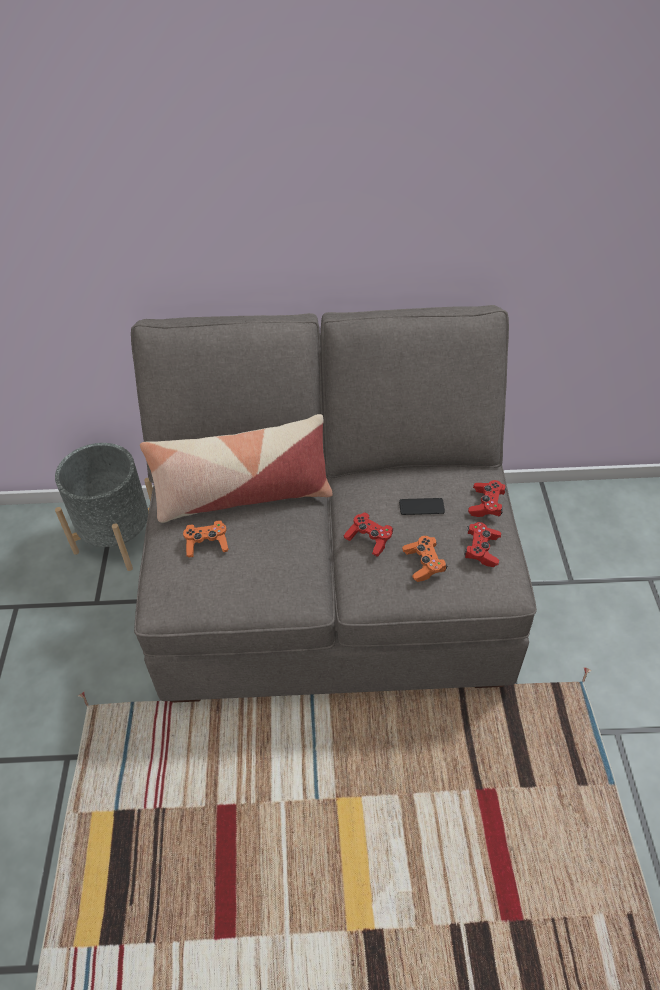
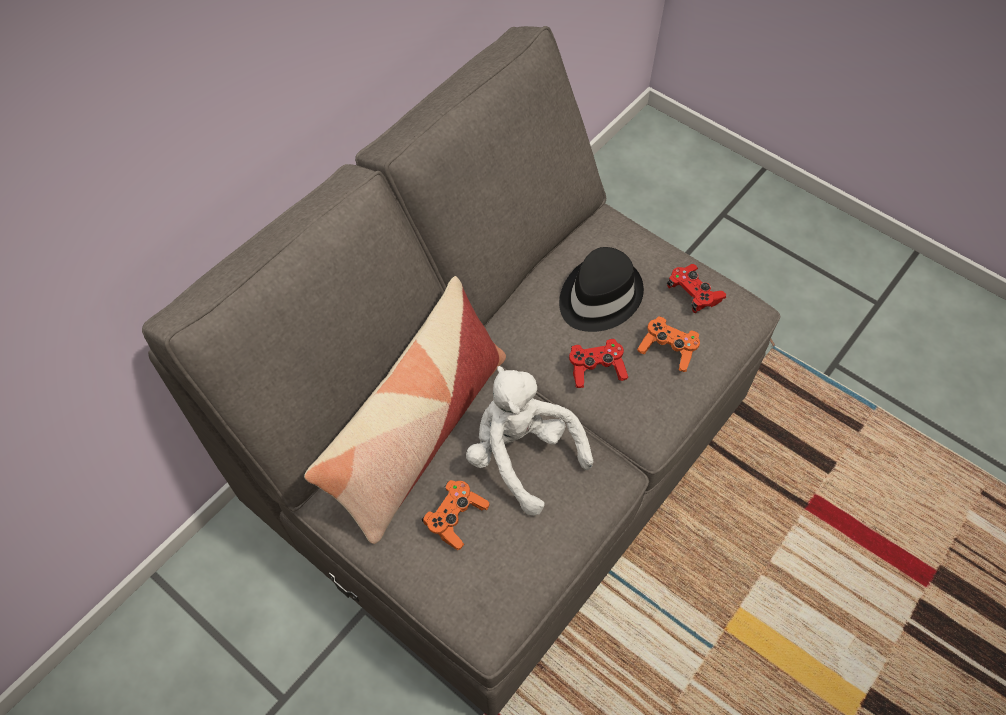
camera: 50 degrees left, 10 degrees up
grey planter [55,443,153,571] -> none
phone [399,498,445,515] -> black hat [559,247,644,332]
red game controller [468,480,507,517] -> none
none -> white plush toy [466,366,593,516]

